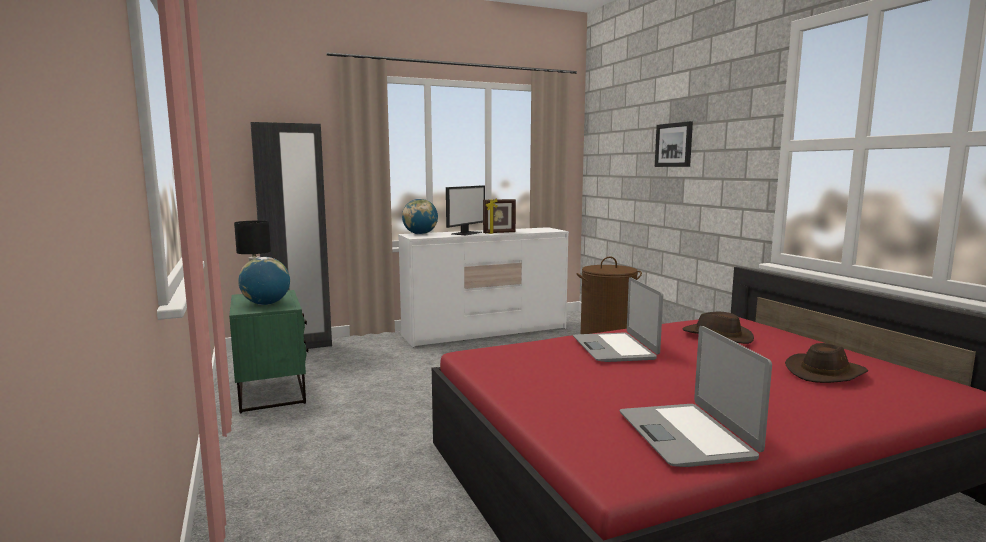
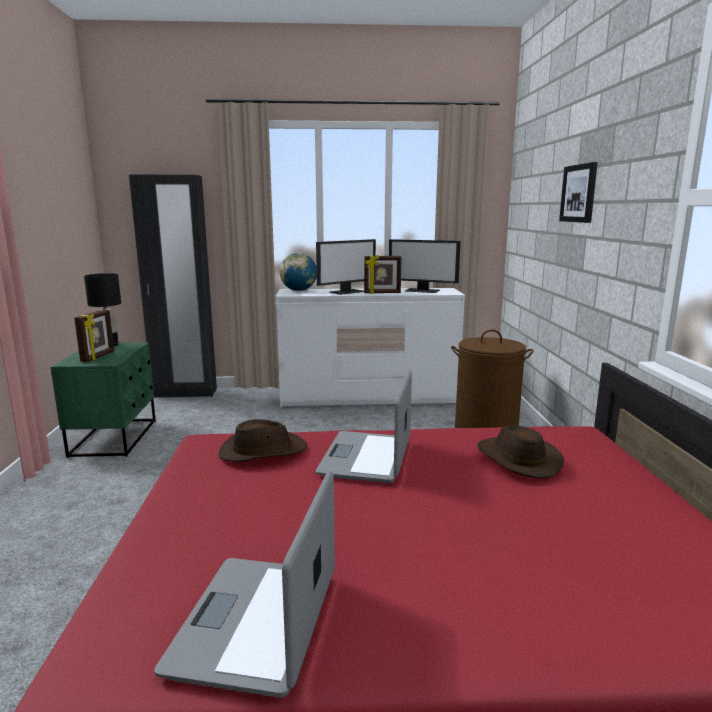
camera: 20 degrees right, 5 degrees up
globe [238,257,290,305] -> picture frame [74,310,114,362]
brown hat [785,343,868,383] -> brown hat moved to [219,419,307,462]
none -> monitor [389,239,461,293]

